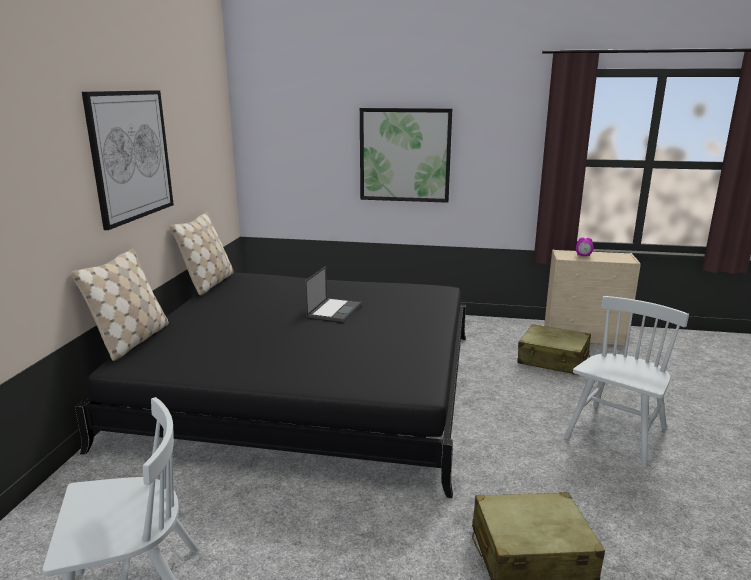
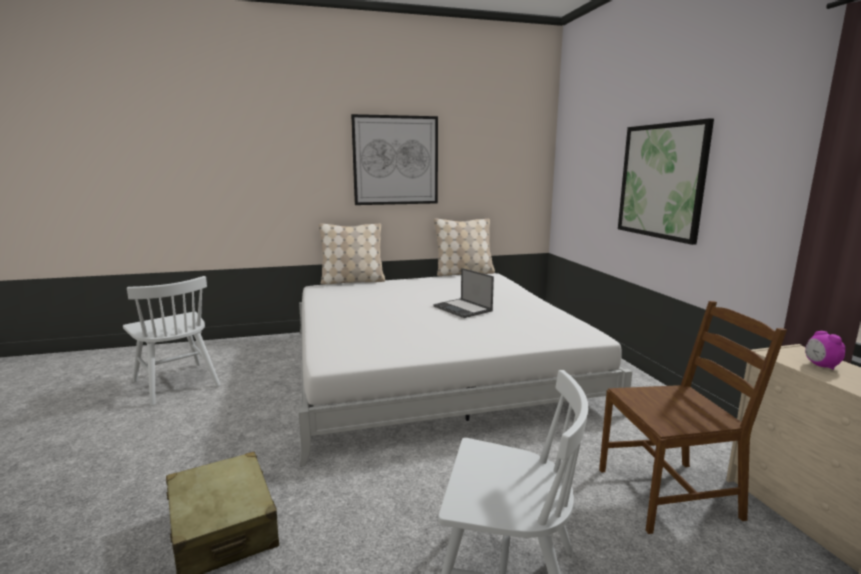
camera: 65 degrees right, 5 degrees down
black bed [75,273,466,498] -> white bed [299,273,632,467]
laptop [305,266,362,322] -> laptop turned 60 degrees clockwise [434,268,494,318]
beige suitcase [518,324,591,375] -> brown chair [599,301,787,534]

